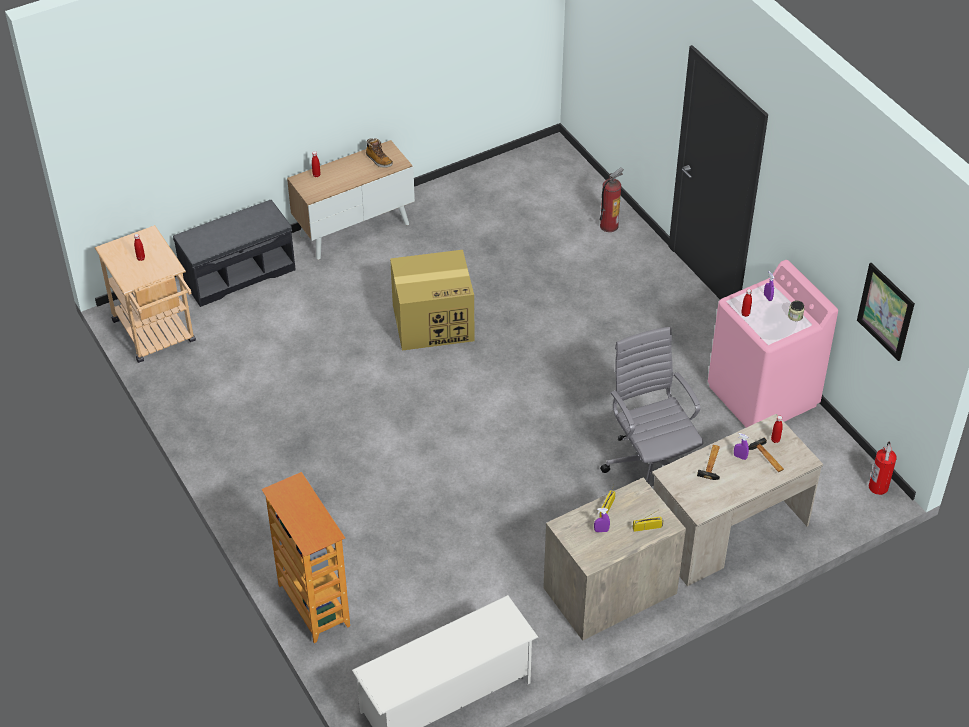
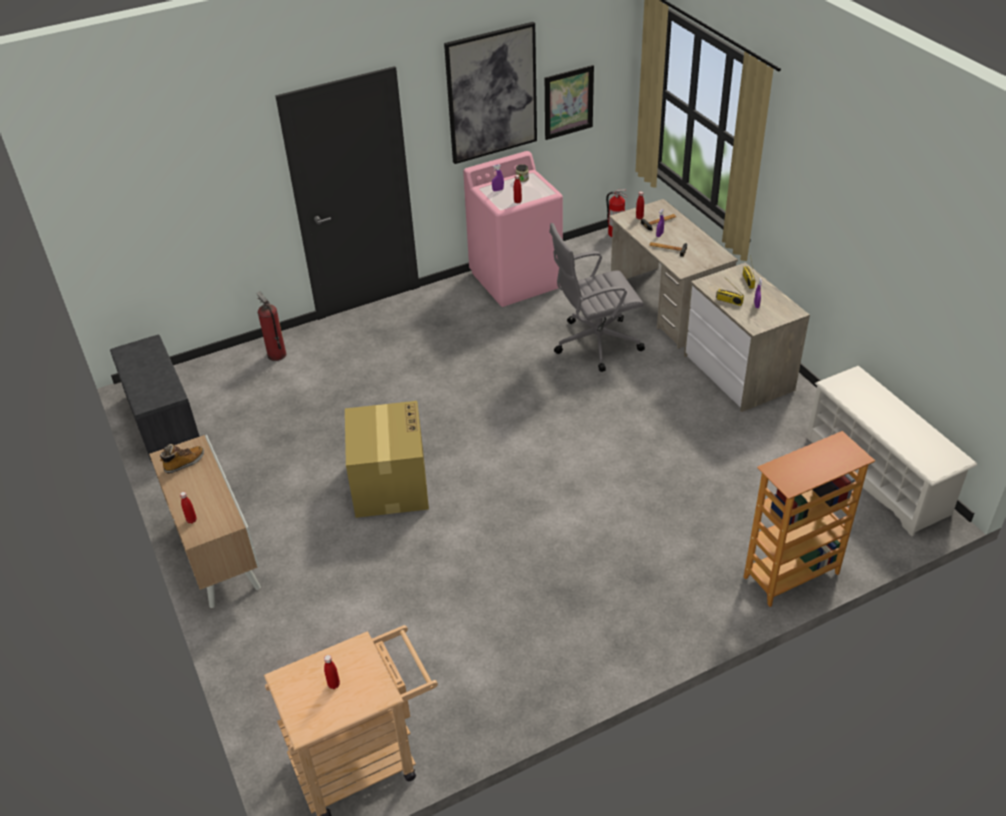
camera: 85 degrees left, 5 degrees down
grey bench [173,200,296,307] -> grey bench moved to [110,335,200,462]
none -> picture [444,22,537,164]

